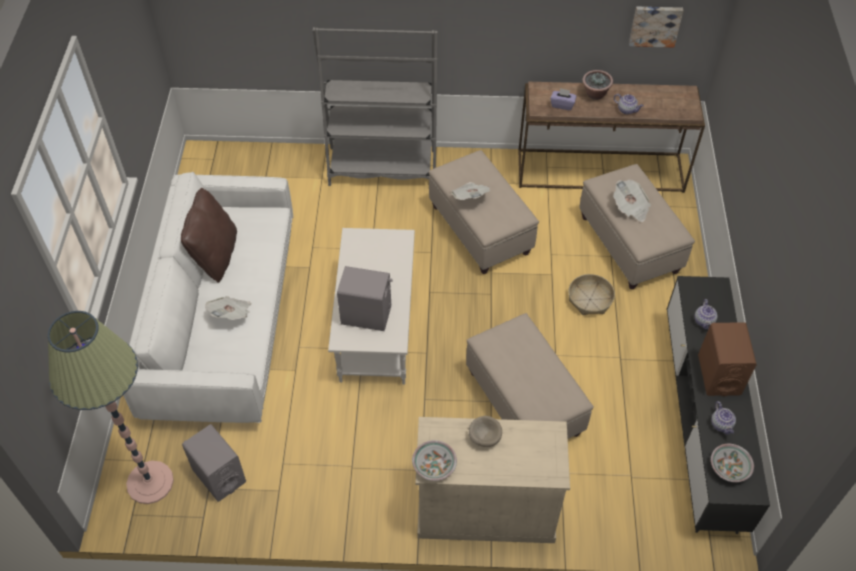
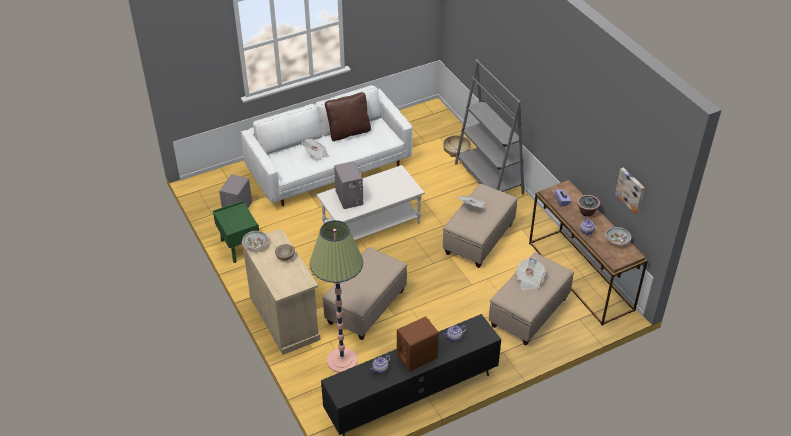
camera: 60 degrees right, 10 degrees down
floor lamp [48,311,174,504] -> floor lamp moved to [310,220,363,373]
basket [568,274,615,315] -> basket moved to [443,135,471,157]
bowl [711,444,754,482] -> bowl moved to [605,227,631,245]
none -> green nightstand [213,200,259,263]

